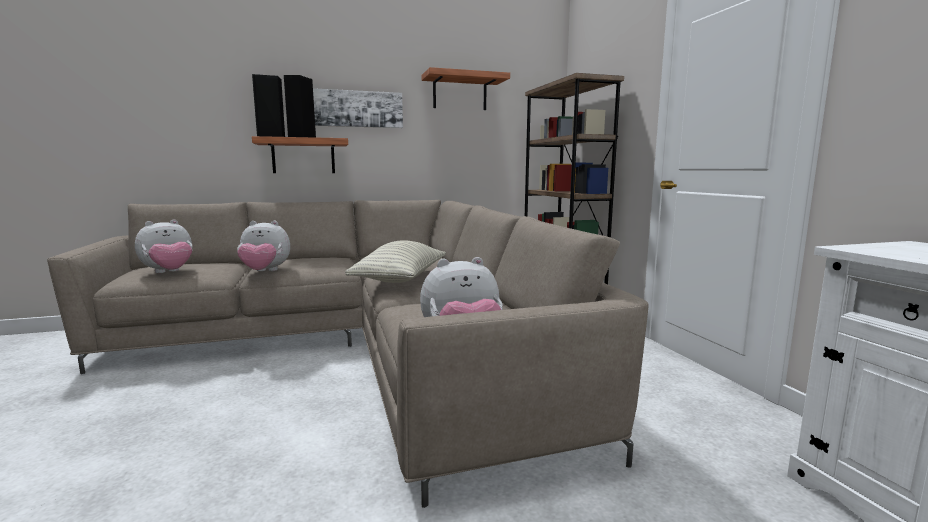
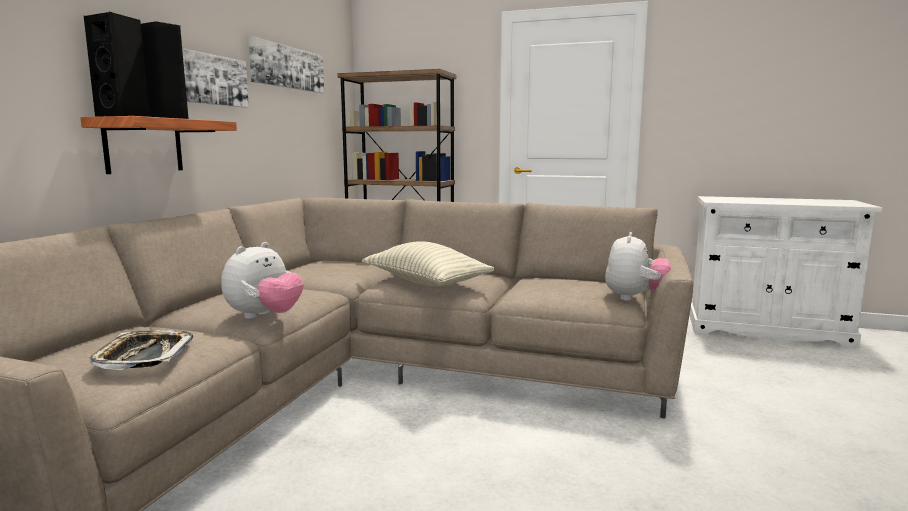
camera: 55 degrees left, 0 degrees up
plush toy [135,219,193,273] -> tray [89,330,193,370]
shelf [422,67,510,110] -> picture [248,36,324,93]

